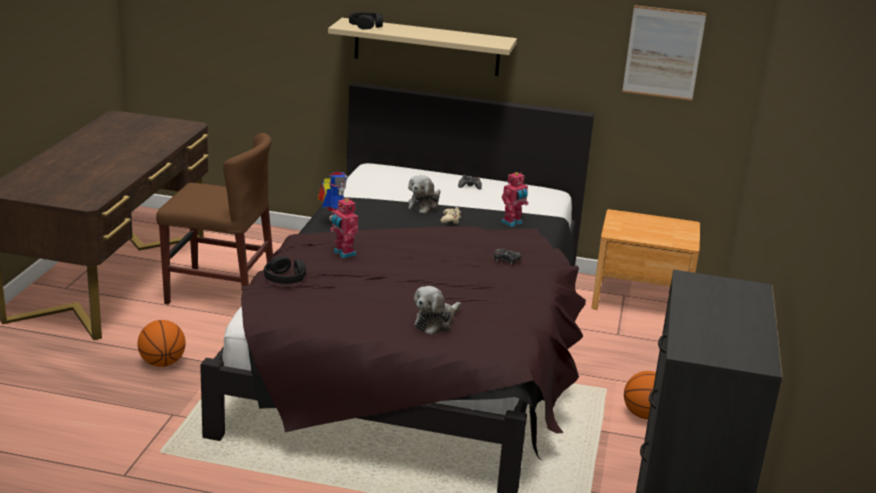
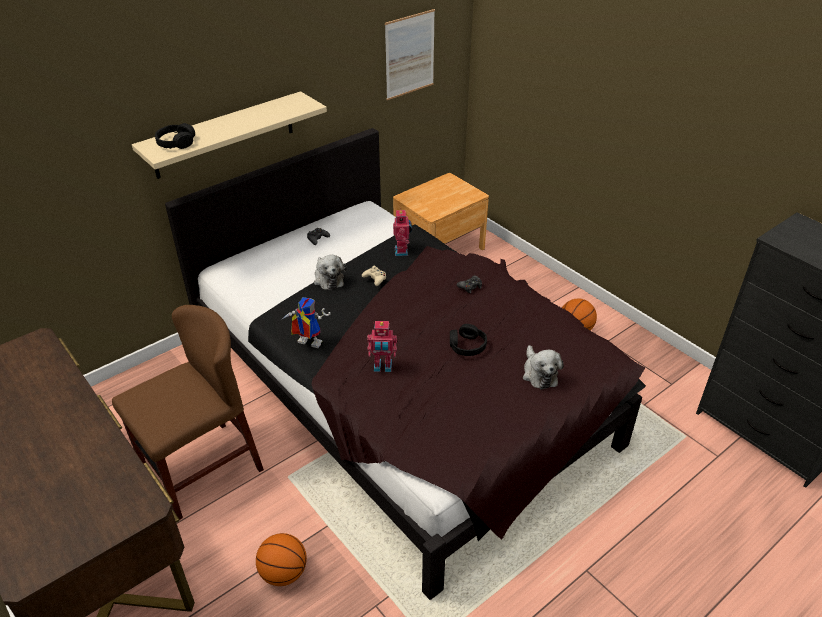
camera: 50 degrees left, 15 degrees up
black headphones [264,256,306,284] -> black headphones moved to [450,324,487,356]

